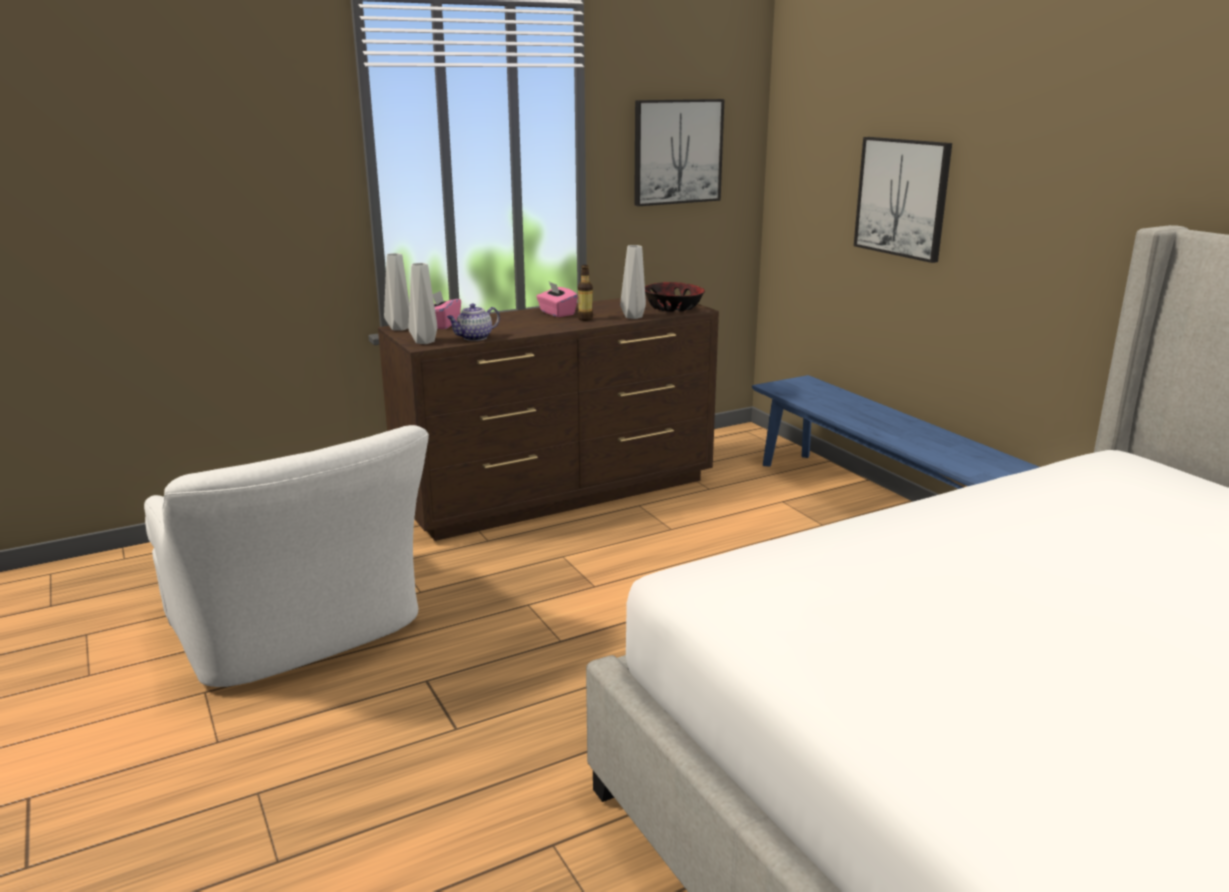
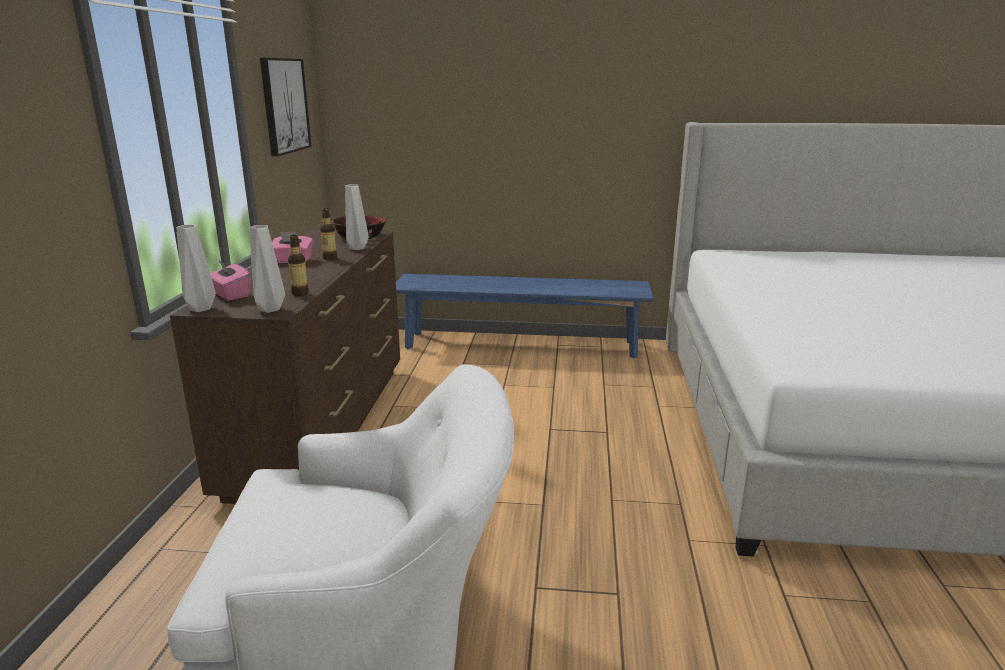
camera: 55 degrees left, 0 degrees up
teapot [447,303,500,341] -> bottle [288,235,309,296]
picture [854,137,952,263] -> none

